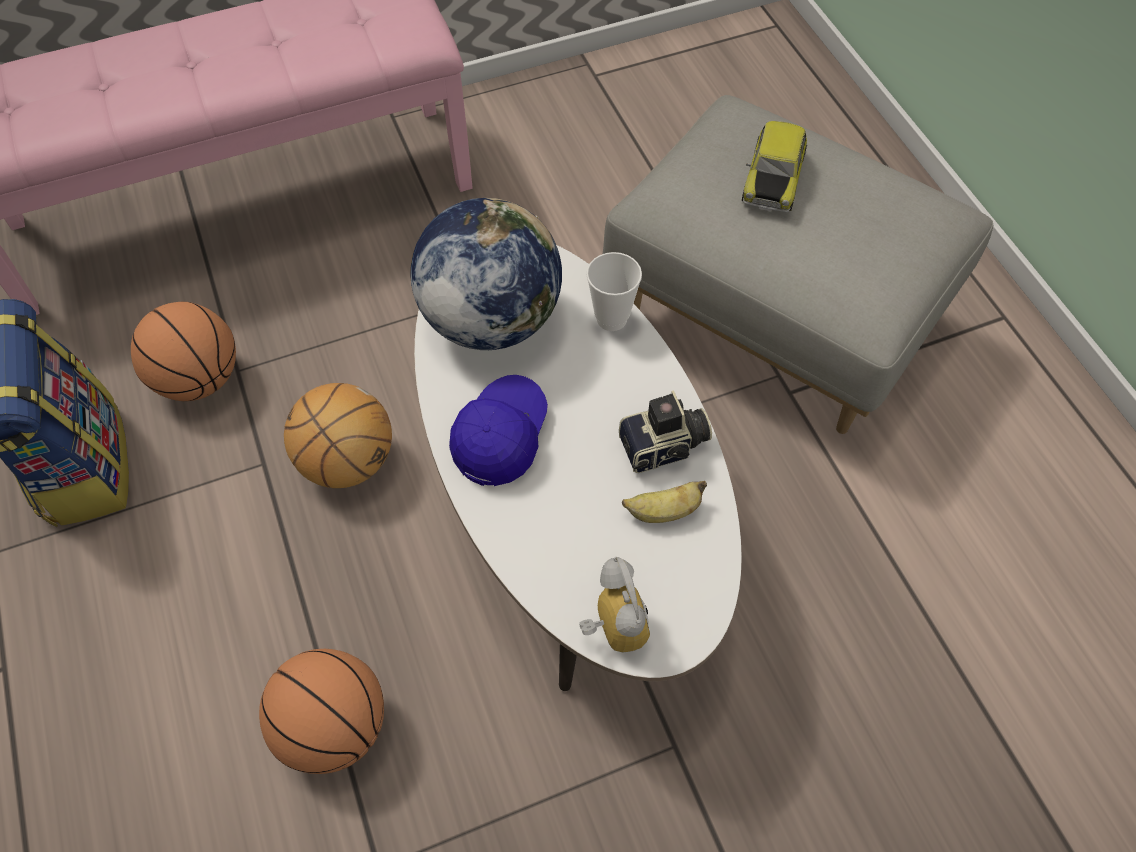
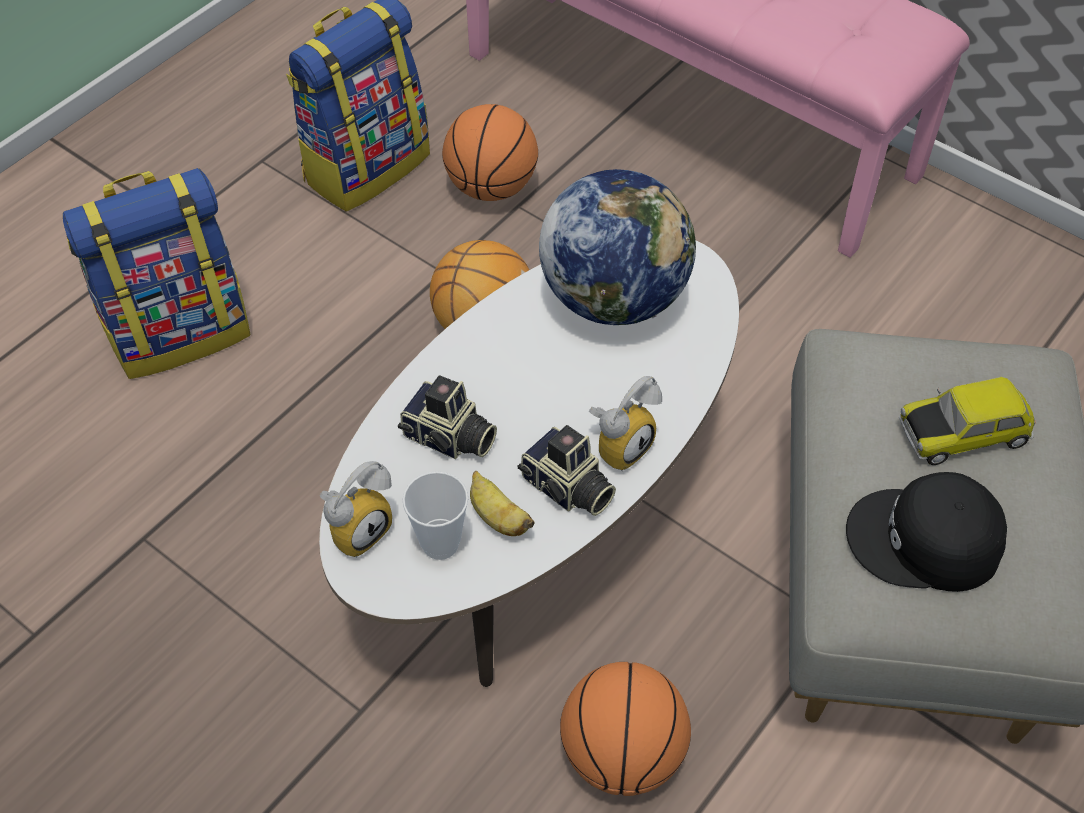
camera: 60 degrees right, 5 degrees down
basketball [259,649,384,774] -> basketball moved to [560,662,691,796]
blue cap [449,375,548,486] -> none
cup [586,252,642,331] -> cup moved to [403,471,468,560]
none -> backpack [63,168,251,379]
none -> camera [398,376,497,459]
none -> alarm clock [589,376,662,471]
none -> black cap [846,472,1007,592]

